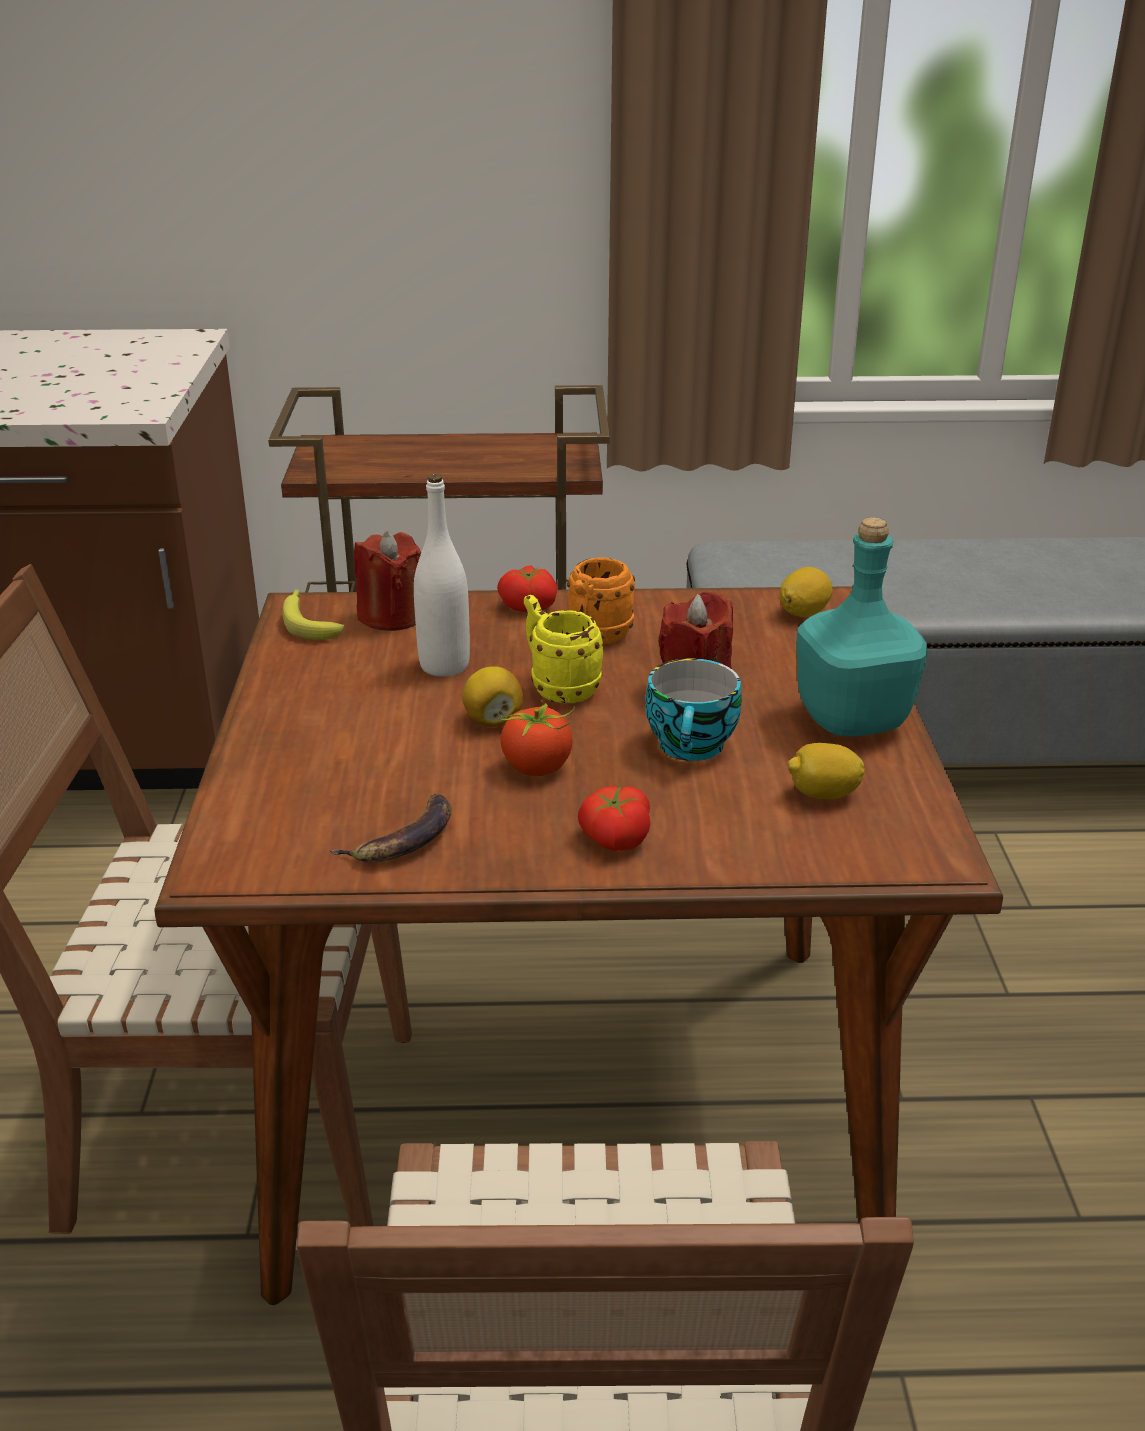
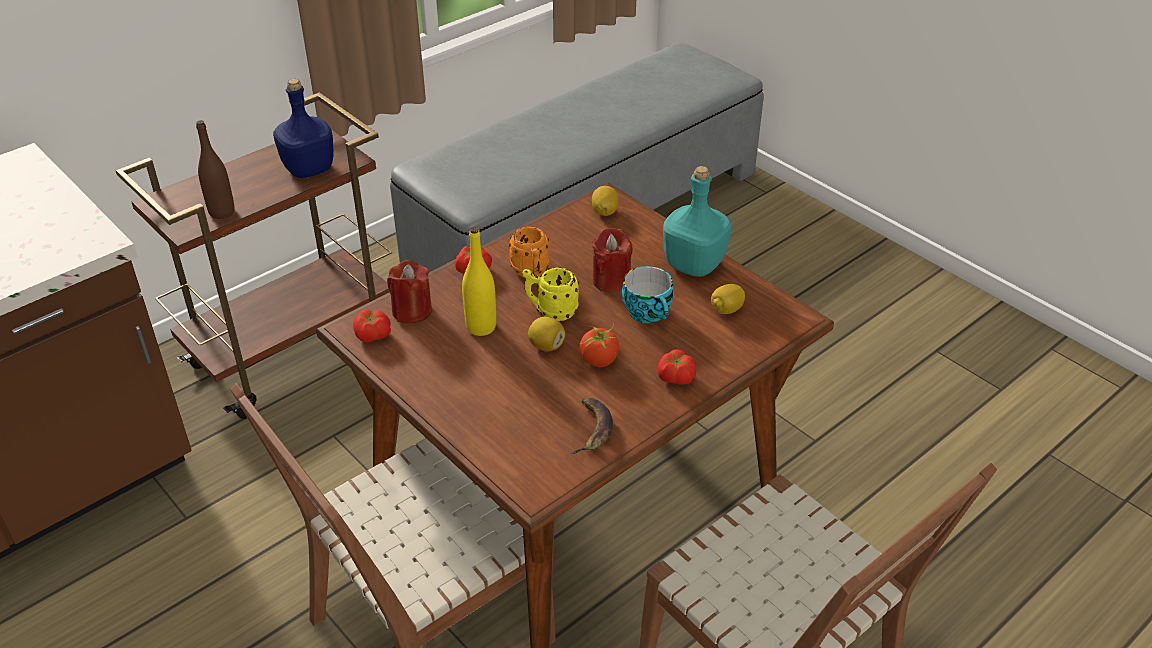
camera: 40 degrees left, 10 degrees up
banana [282,589,344,640] -> tomato [353,309,391,342]
white bottle [414,474,470,677] -> yellow bottle [462,227,496,336]
none -> brown bottle [196,120,235,219]
none -> blue bottle [273,79,333,178]

